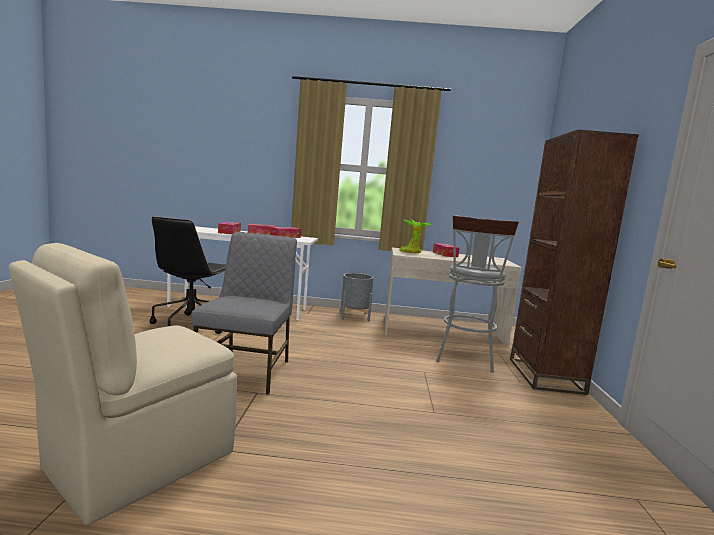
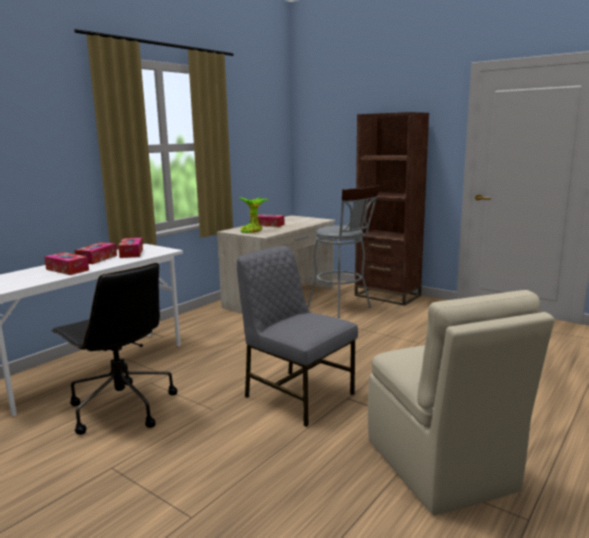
camera: 55 degrees left, 5 degrees up
grey planter [341,273,374,321] -> none

